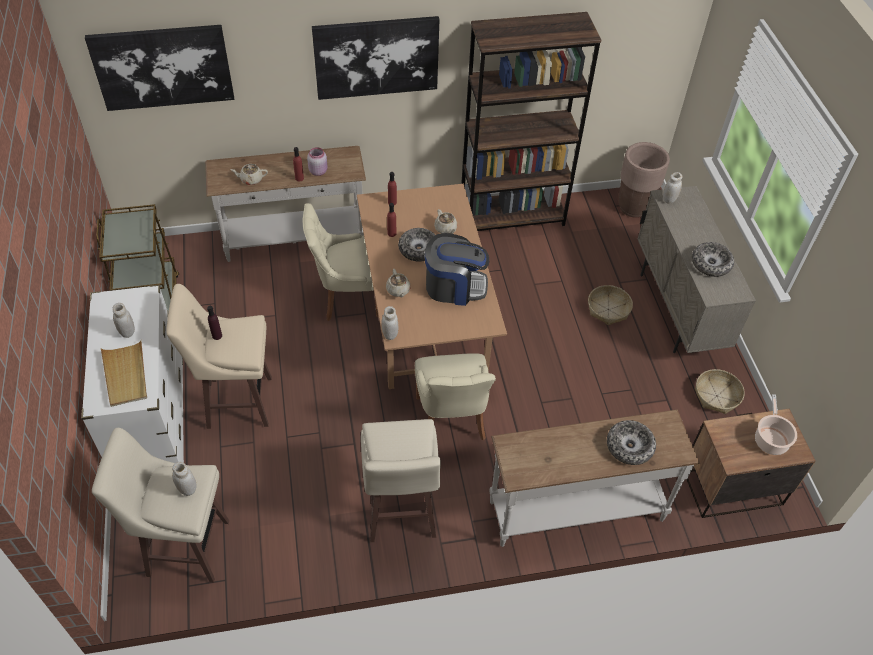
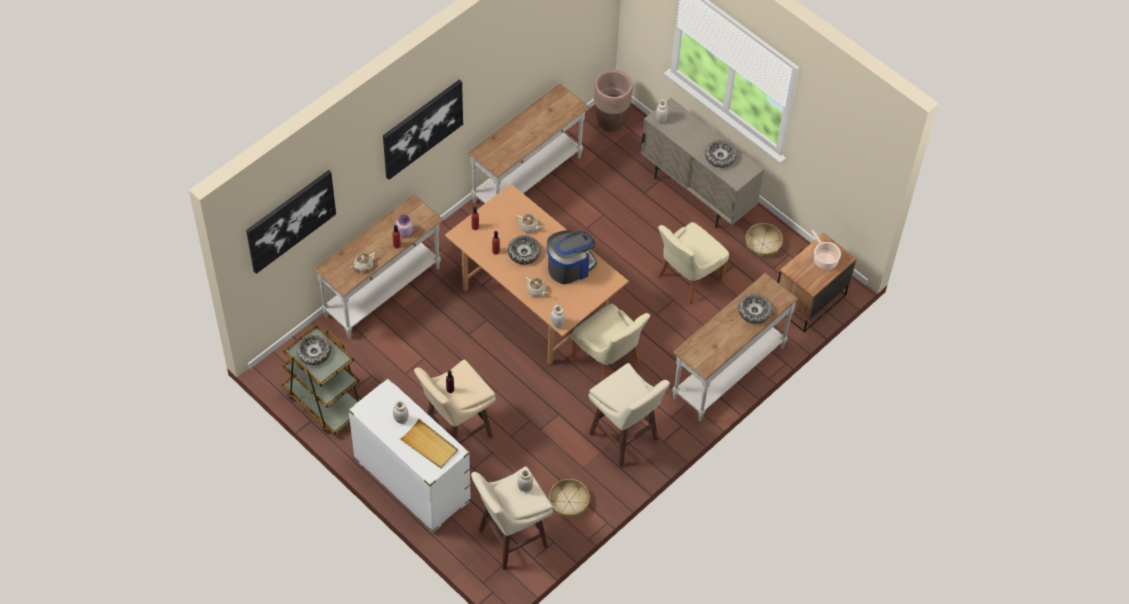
camera: 35 degrees left, 5 degrees up
beige chair [303,203,379,321] -> beige chair moved to [658,222,729,304]
brown bookcase [461,12,601,231] -> white console table [468,84,590,204]
basket [588,285,633,325] -> basket moved to [549,479,590,517]
none -> bowl [296,334,331,365]

